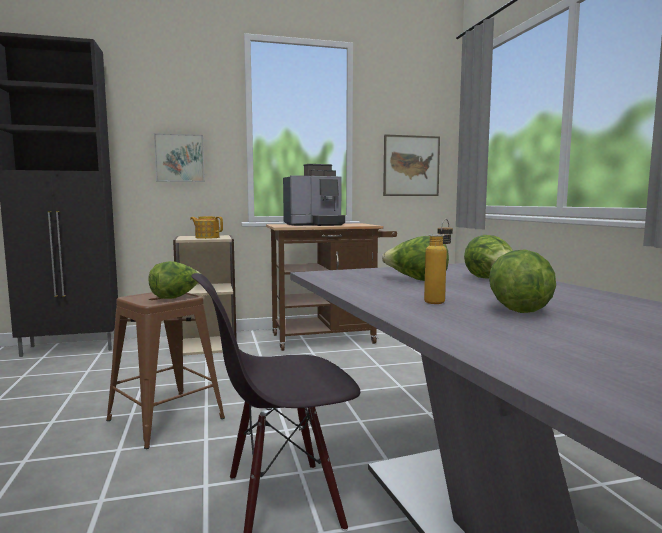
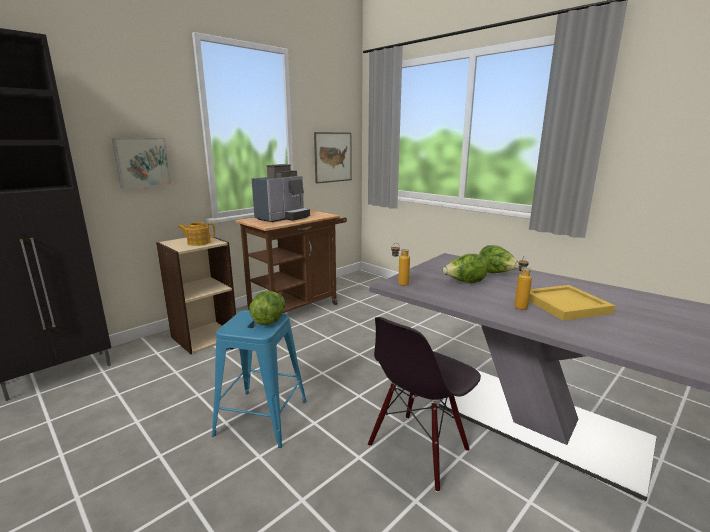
camera: 30 degrees left, 10 degrees up
brown stool [106,292,225,449] -> blue stool [212,310,307,448]
lettuce [489,249,556,313] -> yellow tray [529,285,615,321]
none -> bottle [391,243,410,286]

